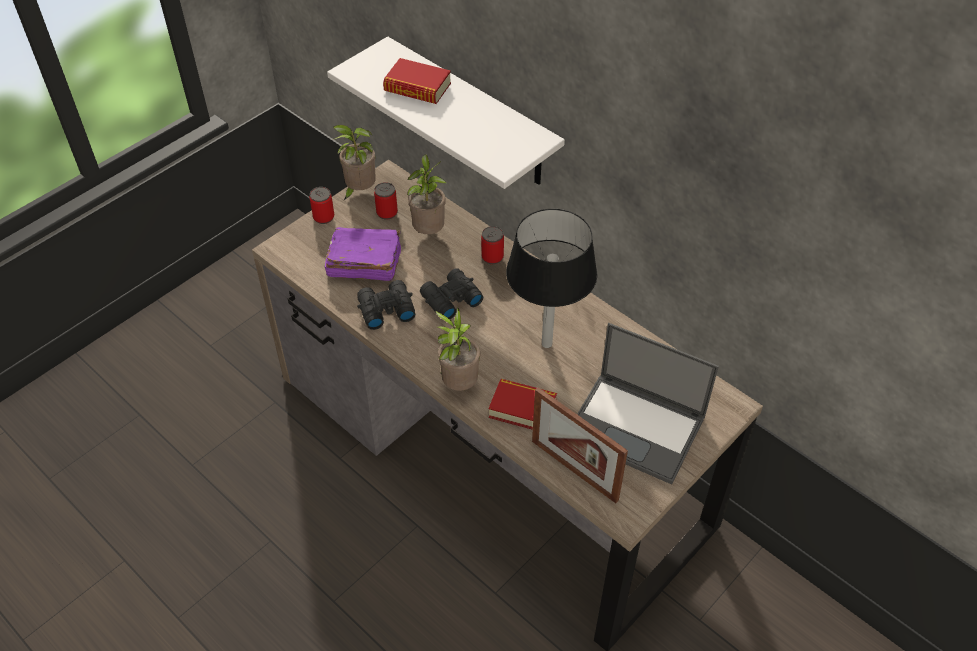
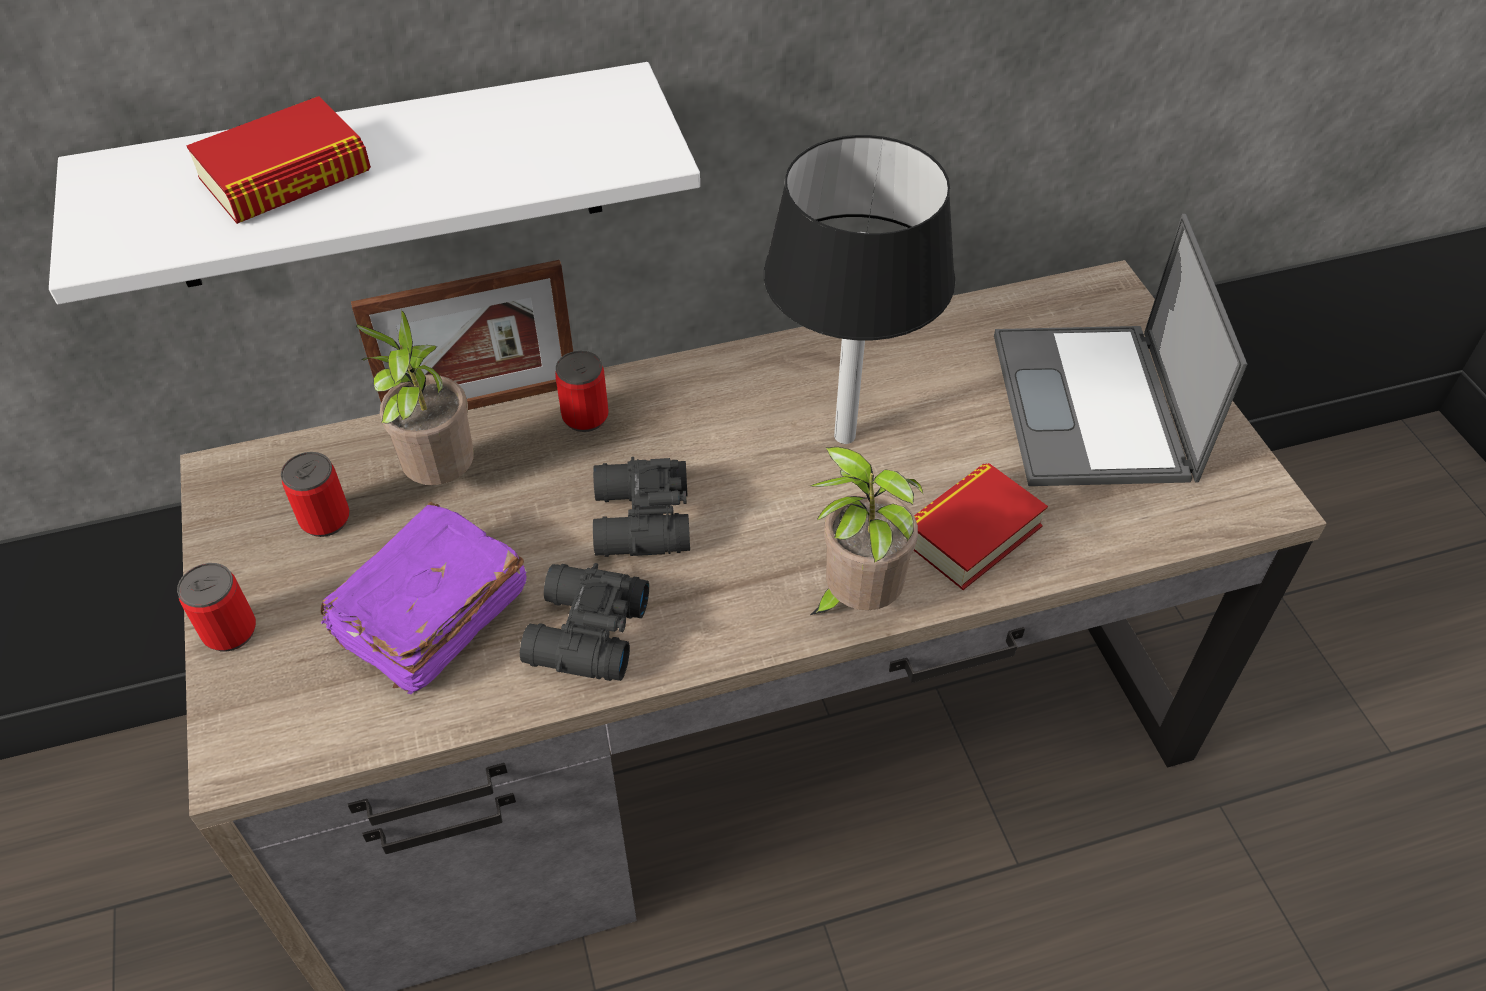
camera: 60 degrees left, 0 degrees up
potted plant [333,125,376,201] -> none
picture frame [532,387,628,503] -> picture frame moved to [351,260,573,410]
laptop [577,323,719,484] -> laptop turned 120 degrees clockwise [994,214,1247,486]

